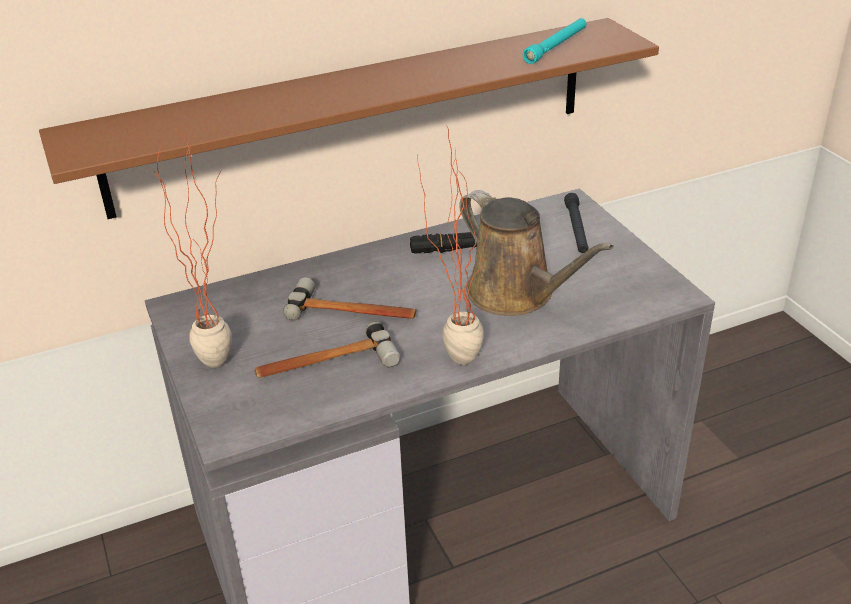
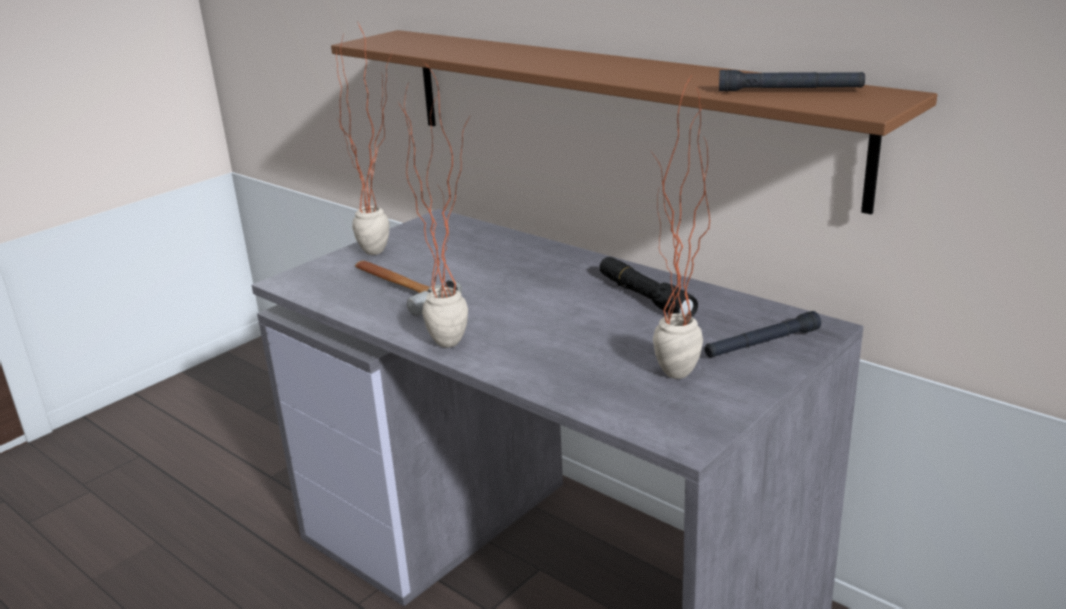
camera: 65 degrees right, 10 degrees down
hammer [283,278,416,321] -> none
brown watering can [459,190,614,316] -> none
turquoise flashlight [523,18,587,64] -> black flashlight [719,70,865,92]
none -> potted plant [651,77,710,379]

